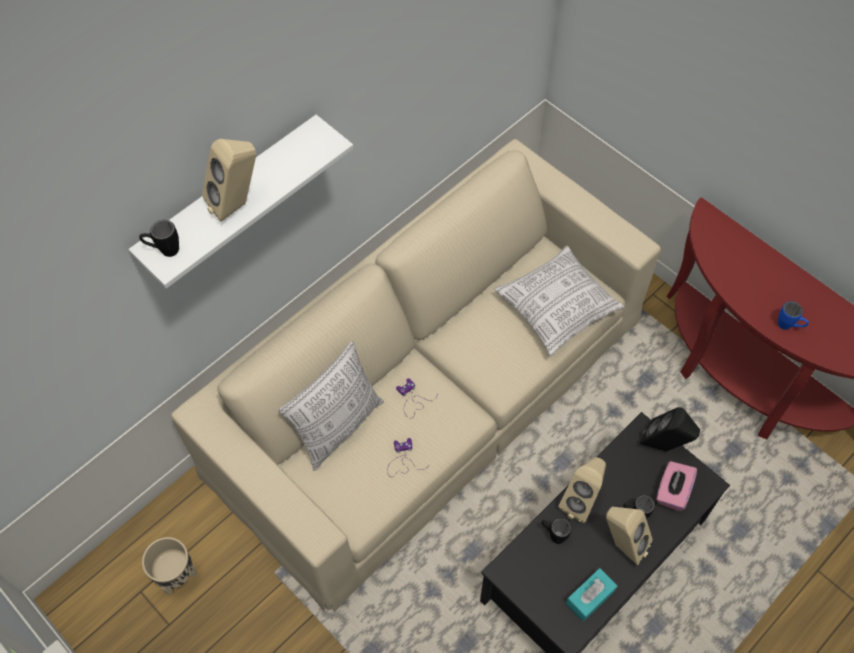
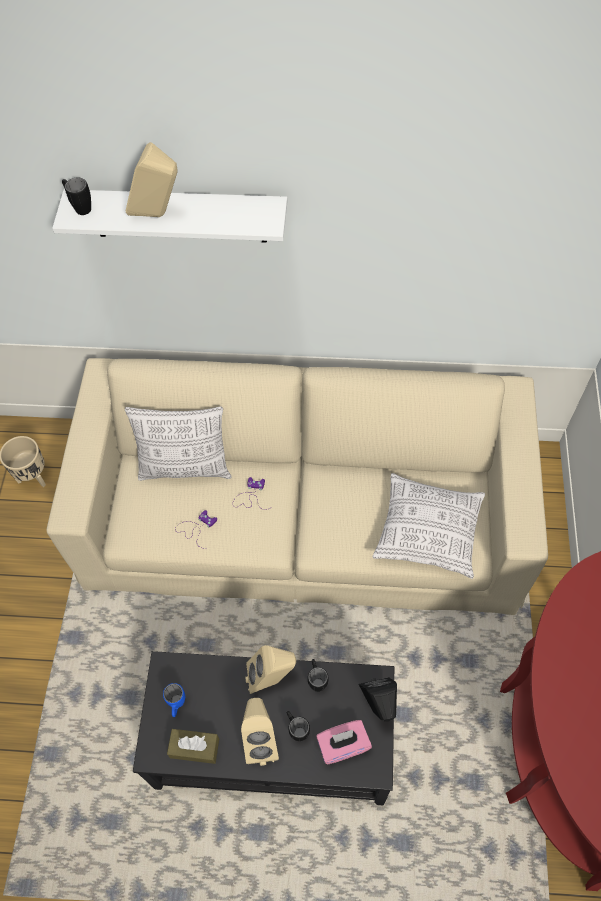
camera: 50 degrees right, 0 degrees up
black mug [541,518,571,544] -> black mug moved to [308,659,328,692]
turquoise tissue box [566,568,617,622] -> brown tissue box [167,729,219,764]
blue mug [778,301,809,330] -> blue mug moved to [163,683,185,717]

